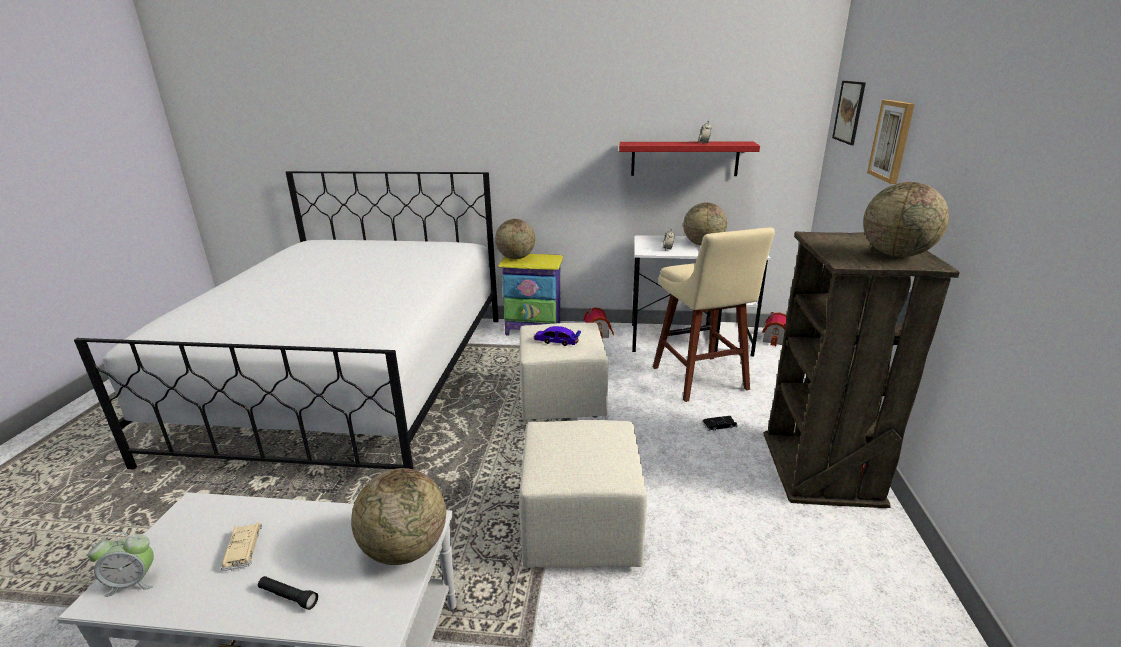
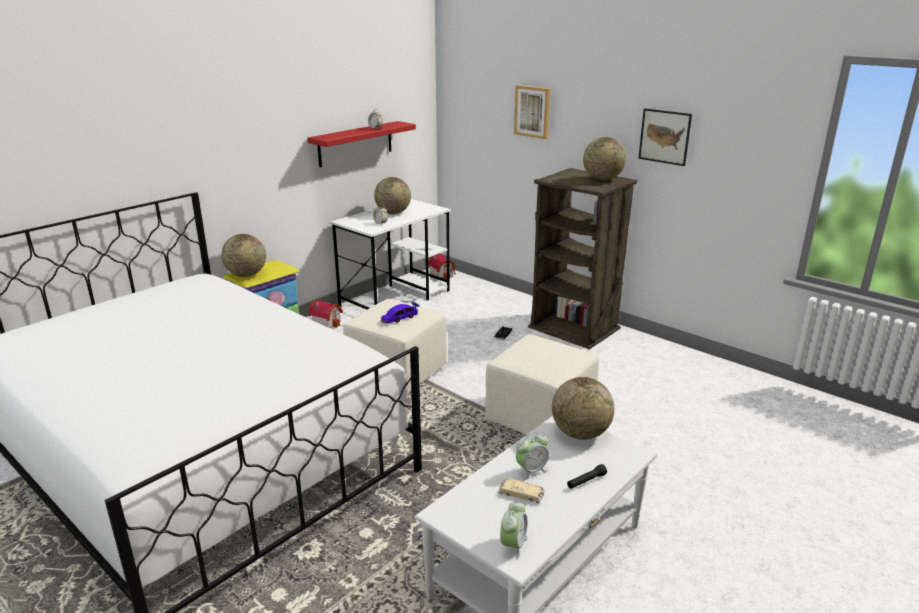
camera: 55 degrees left, 0 degrees up
beige stool [653,228,775,402] -> none
picture [832,81,866,145] -> picture moved to [638,109,692,166]
none -> alarm clock [516,432,549,480]

